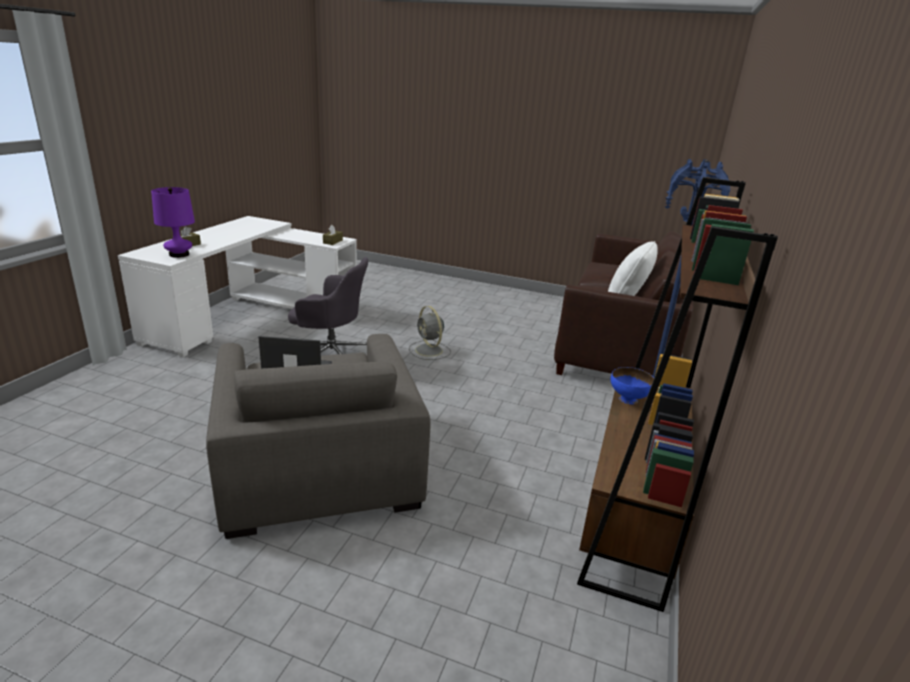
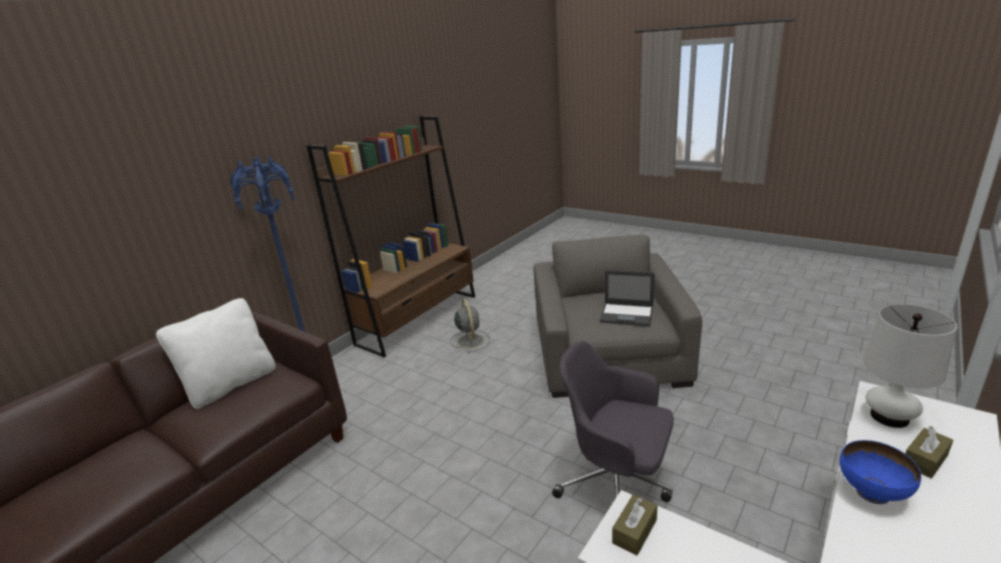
camera: 160 degrees left, 0 degrees up
purple table lamp [151,187,195,258] -> white table lamp [863,304,957,428]
grey fan [409,306,451,360] -> grey fan moved to [450,299,490,353]
blue bowl [610,367,654,404] -> blue bowl moved to [840,440,921,504]

